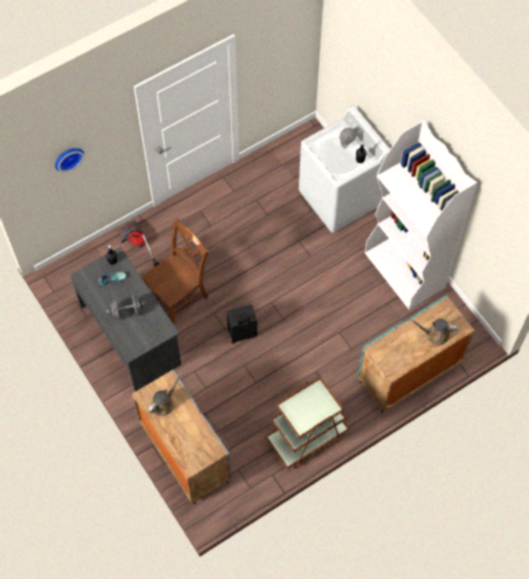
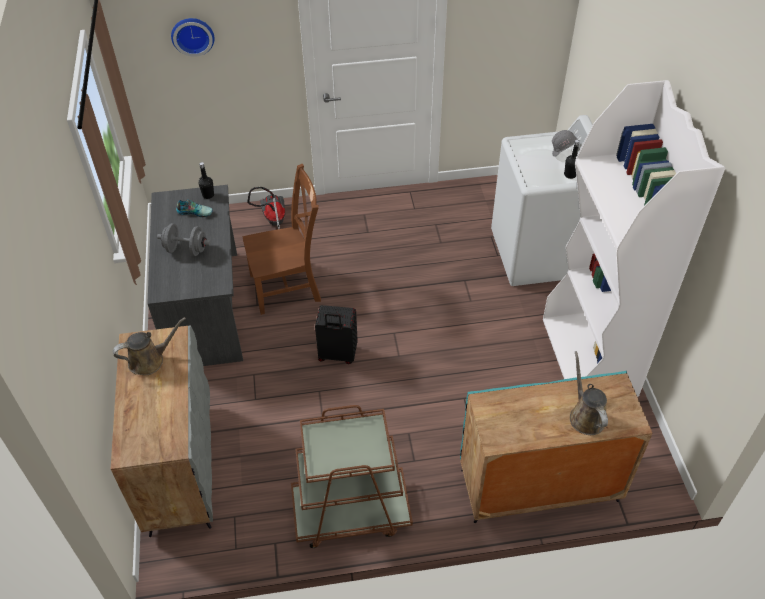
camera: 25 degrees right, 15 degrees down
brown watering can [409,319,458,345] -> brown watering can turned 45 degrees clockwise [570,351,608,435]

